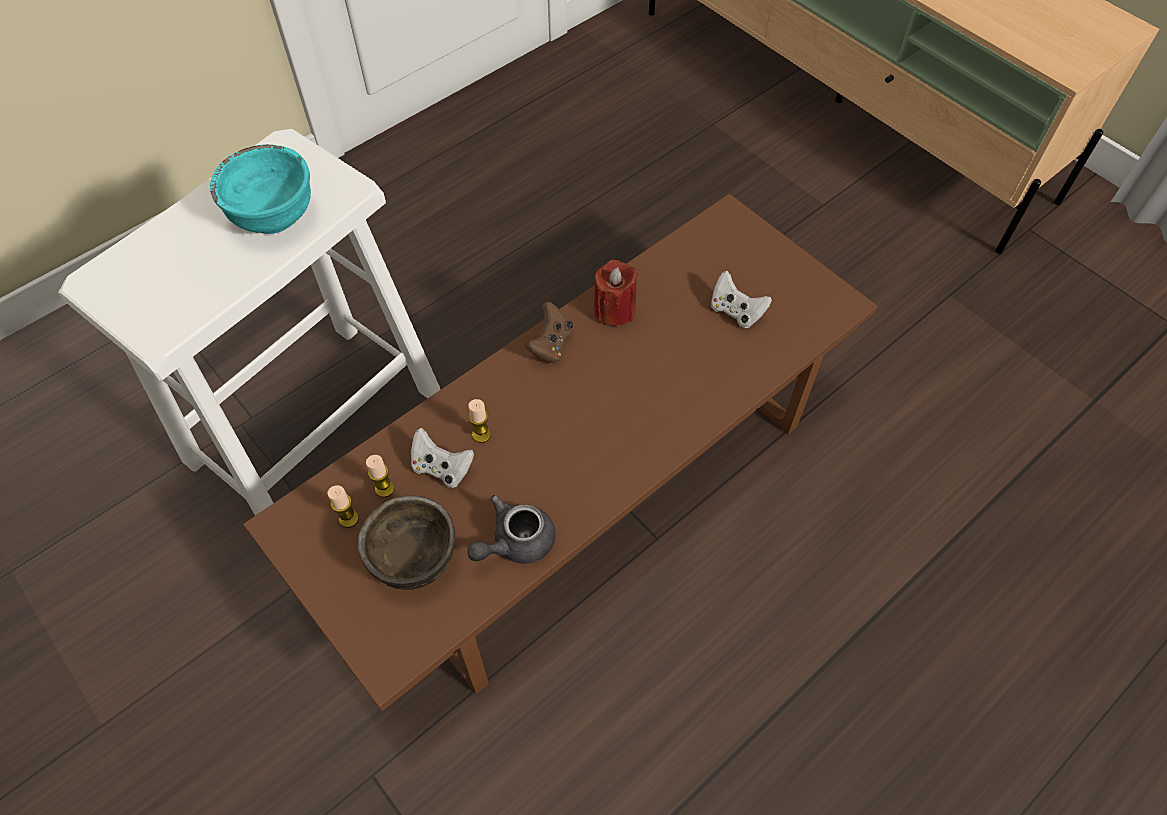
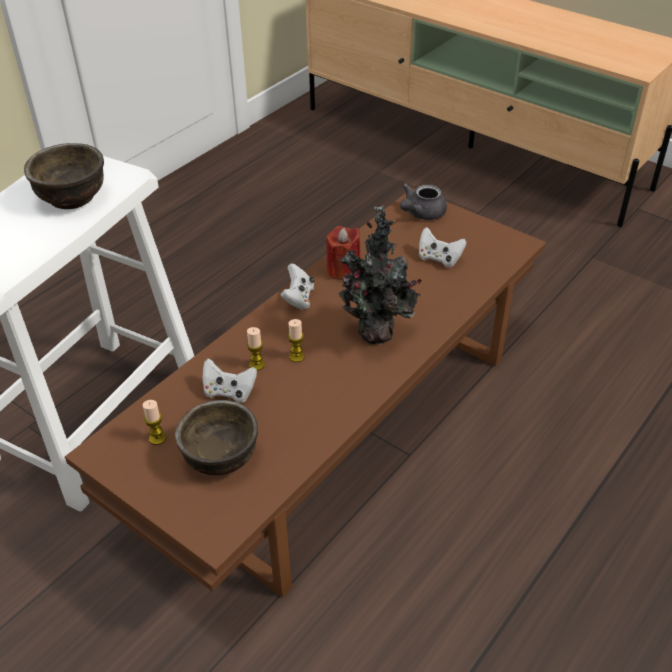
camera: 10 degrees left, 15 degrees down
turquoise bowl [210,145,311,234] -> brown bowl [24,143,104,209]
candle [366,455,395,498] -> candle moved to [288,319,305,362]
grey teapot [467,495,555,564] -> grey teapot moved to [400,184,447,220]
brown game controller [525,302,573,364] -> white game controller [280,264,314,310]
none -> potted plant [338,206,422,344]

